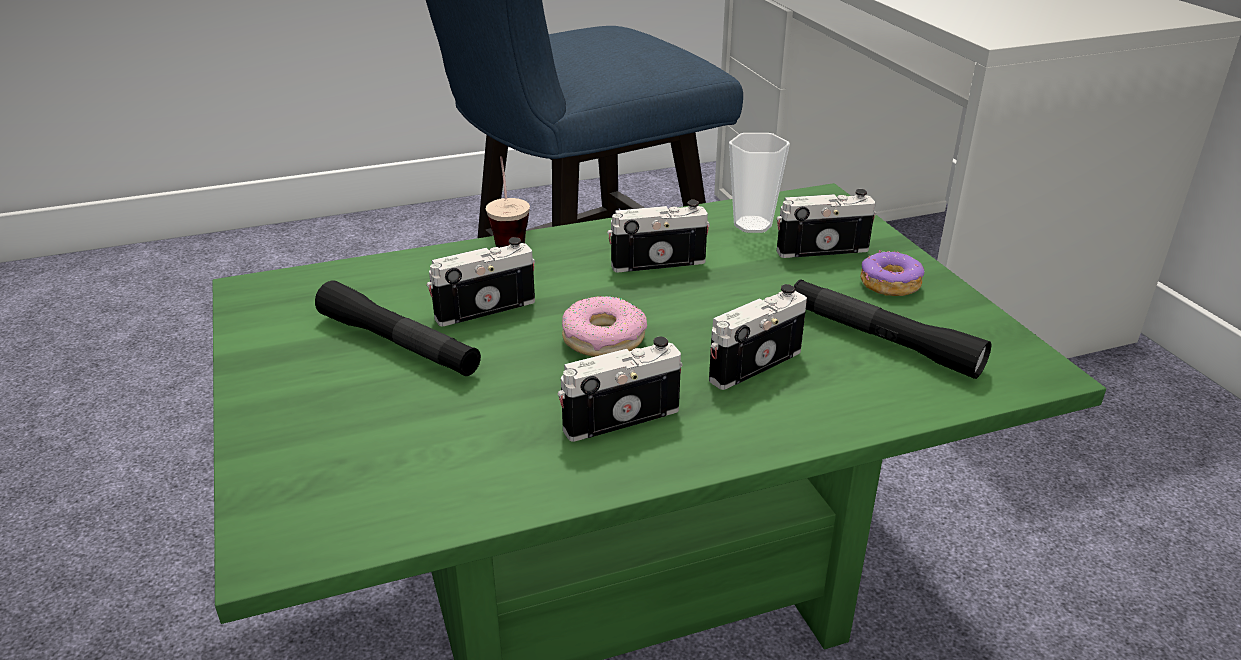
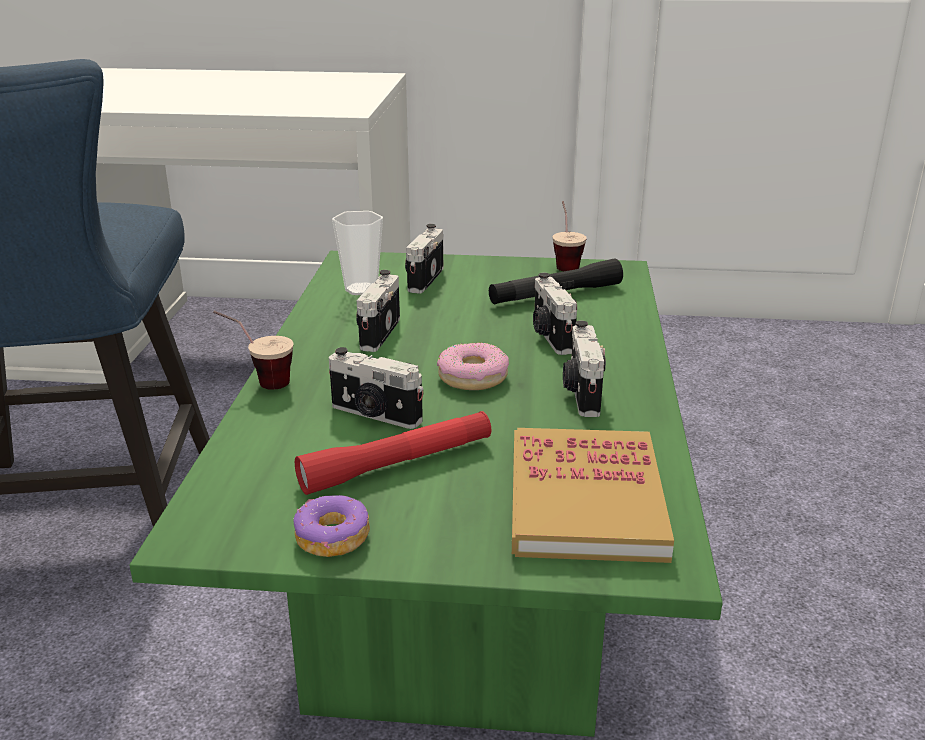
camera: 65 degrees left, 5 degrees down
black flashlight [315,280,481,376] -> red flashlight [295,411,491,495]
camera [427,237,535,327] -> camera turned 60 degrees counterclockwise [329,347,423,429]
donut [860,250,924,296] -> donut moved to [293,495,370,557]
none -> book [512,428,674,563]
none -> cup [553,201,587,271]

